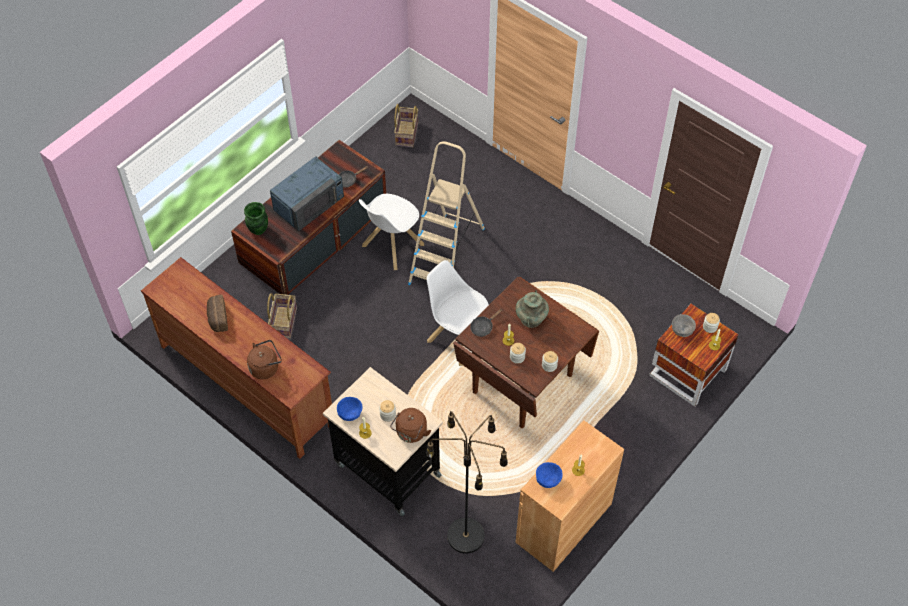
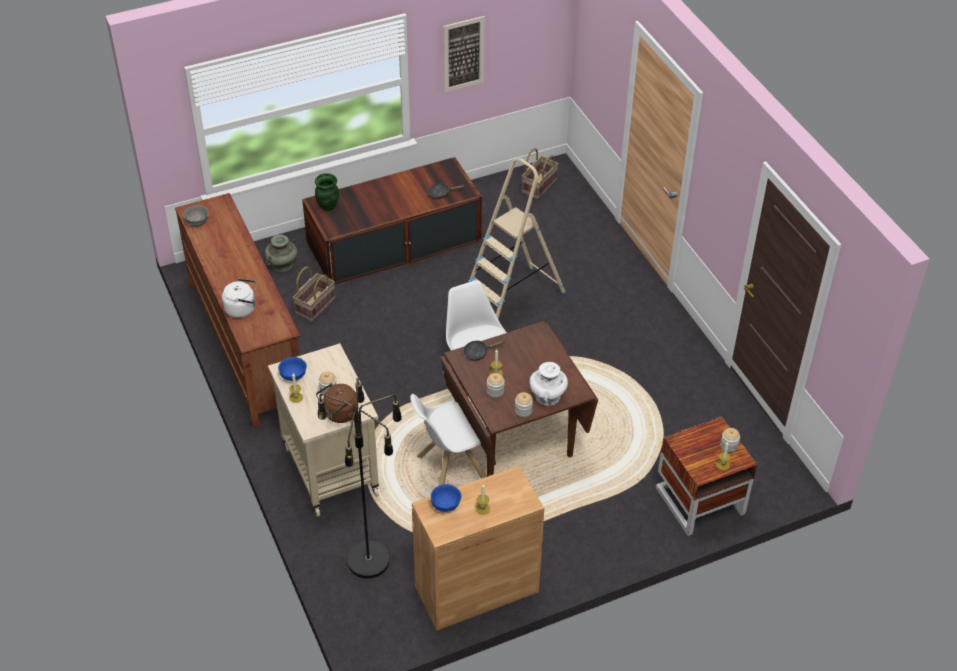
camera: 25 degrees right, 10 degrees down
bread [207,295,228,332] -> none
brown kettle [247,340,282,379] -> white kettle [222,279,257,318]
blue microwave [270,156,344,231] -> none
black cart [323,367,443,516] -> beige cart [268,343,379,517]
white chair [359,194,424,270] -> white chair moved to [410,394,487,485]
turquoise vase [516,290,549,328] -> turquoise vase moved to [265,235,297,272]
grey bowl [672,314,696,337] -> grey bowl moved to [183,205,209,227]
none -> picture [443,16,485,93]
none -> white vase [529,362,568,405]

